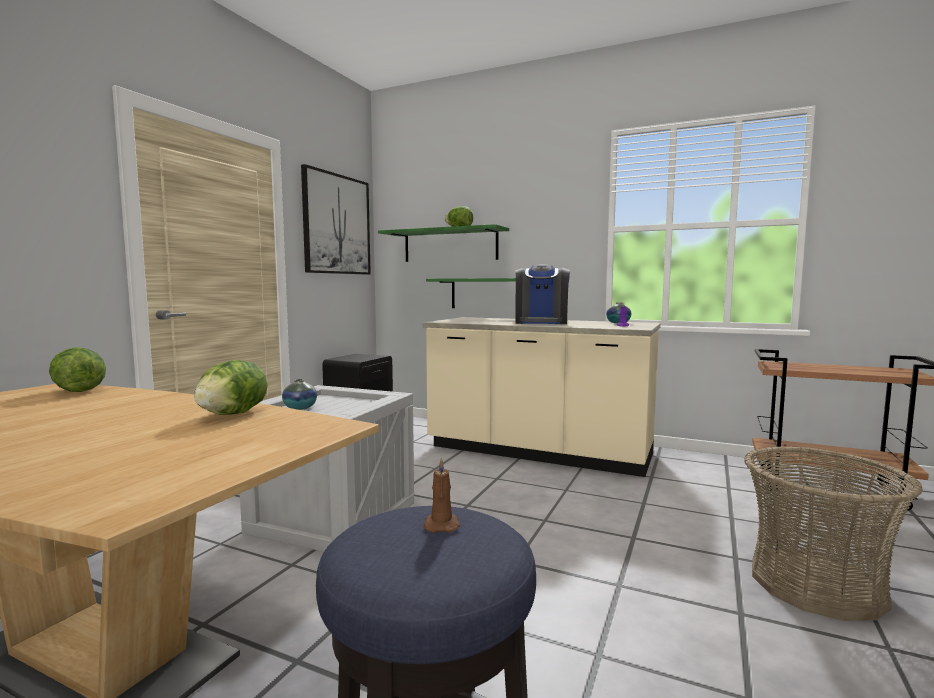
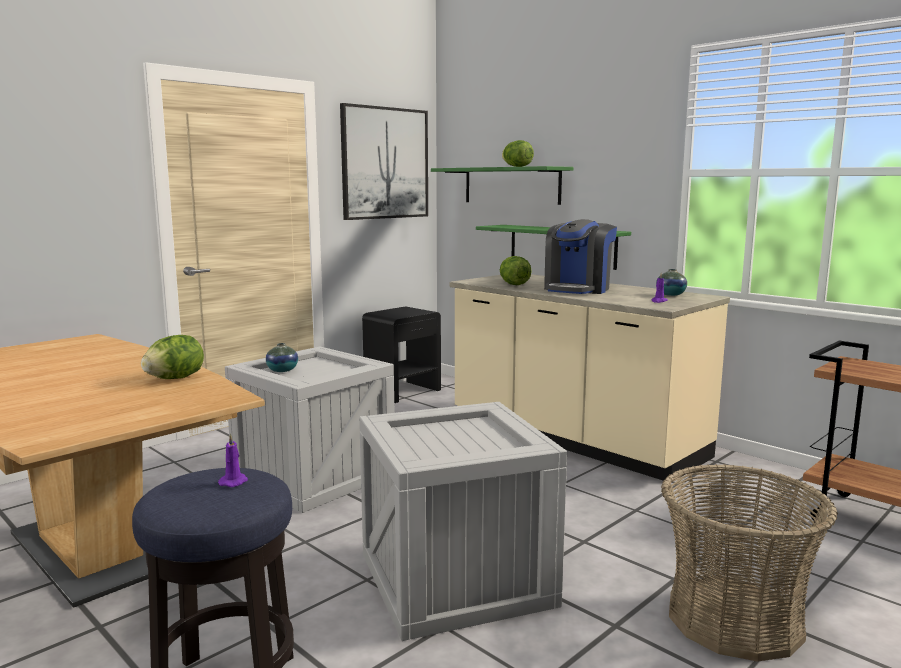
camera: 20 degrees right, 5 degrees up
lettuce [49,347,106,392] -> lettuce moved to [500,256,532,285]
brown candle [423,457,460,533] -> purple candle [218,433,248,487]
none -> crate [359,402,567,641]

